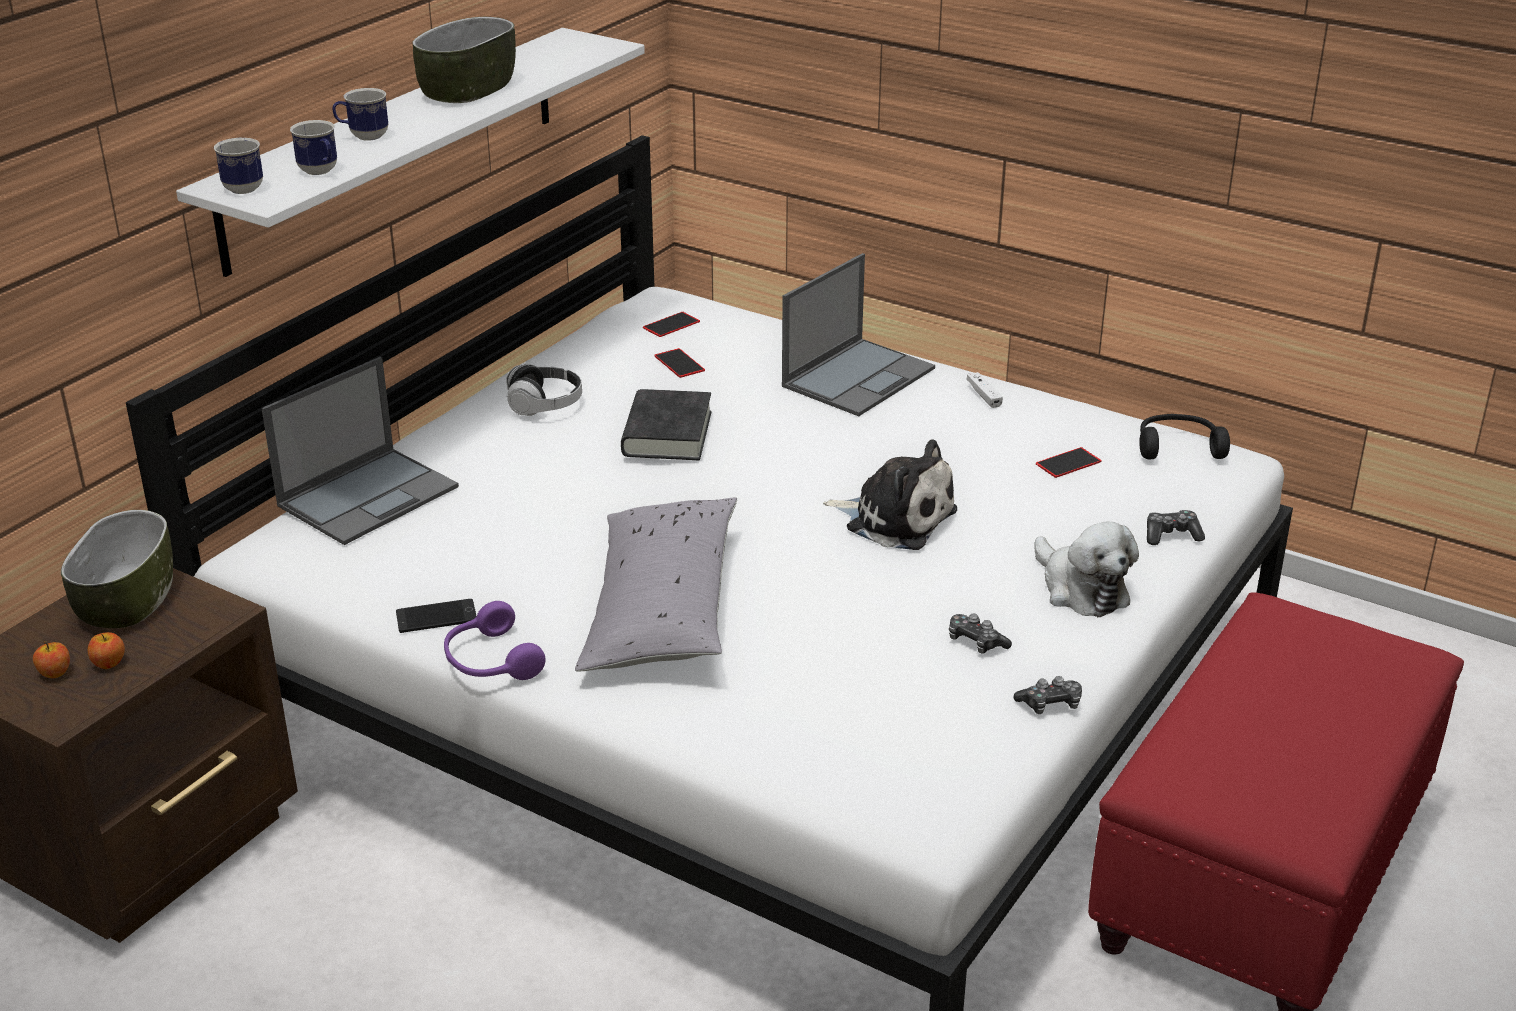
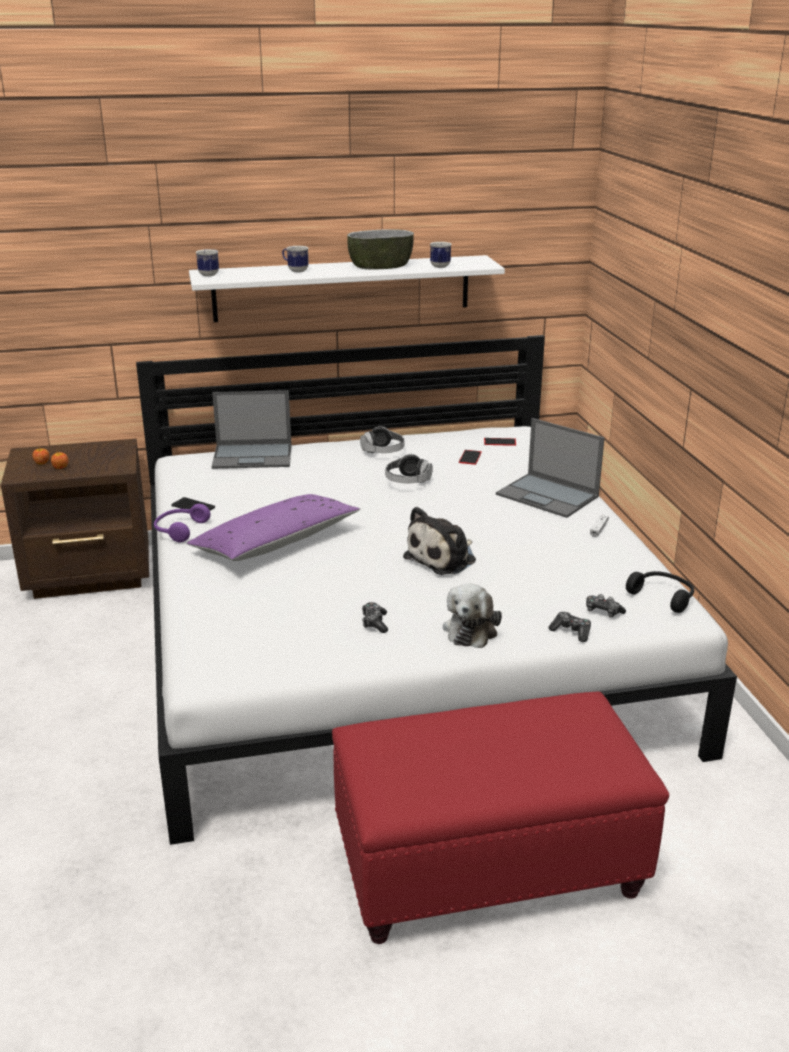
camera: 45 degrees right, 5 degrees down
bowl [61,510,173,628] -> none
mug [290,120,337,175] -> mug moved to [430,242,452,268]
grey pillow [575,497,737,672] -> purple pillow [187,494,360,561]
black book [621,389,712,460] -> headphones [385,454,433,484]
laptop [782,253,935,416] -> laptop turned 45 degrees clockwise [496,418,605,518]
plush toy [823,439,957,550] -> plush toy turned 60 degrees clockwise [403,506,476,575]
game controller [1014,676,1082,714] -> game controller moved to [586,594,626,618]
phone [1036,447,1102,478] -> none

